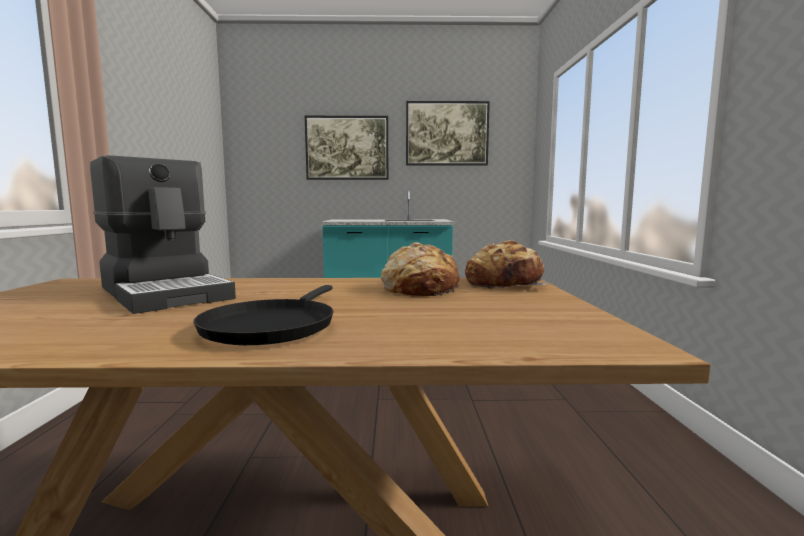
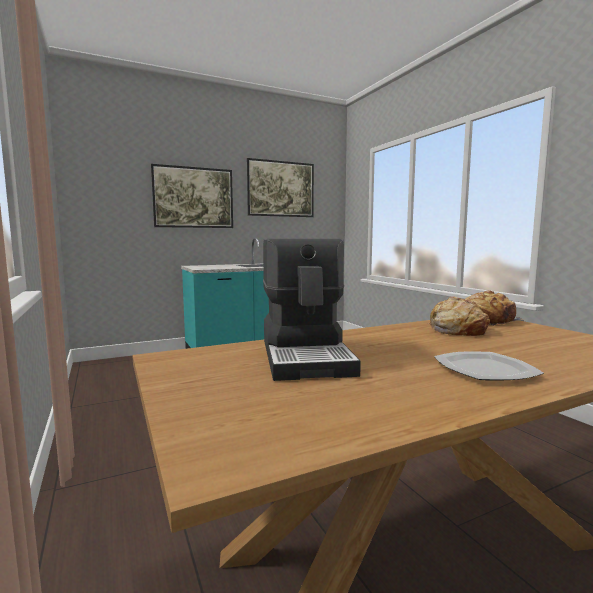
camera: 25 degrees left, 0 degrees up
coffee machine [90,155,236,314] -> coffee machine turned 60 degrees clockwise [263,239,361,381]
black frying pan [193,285,334,345] -> plate [434,351,544,381]

